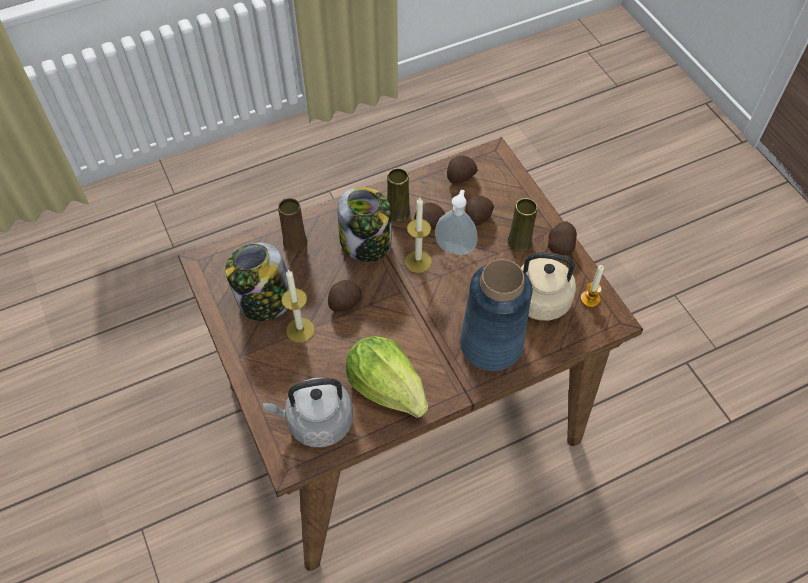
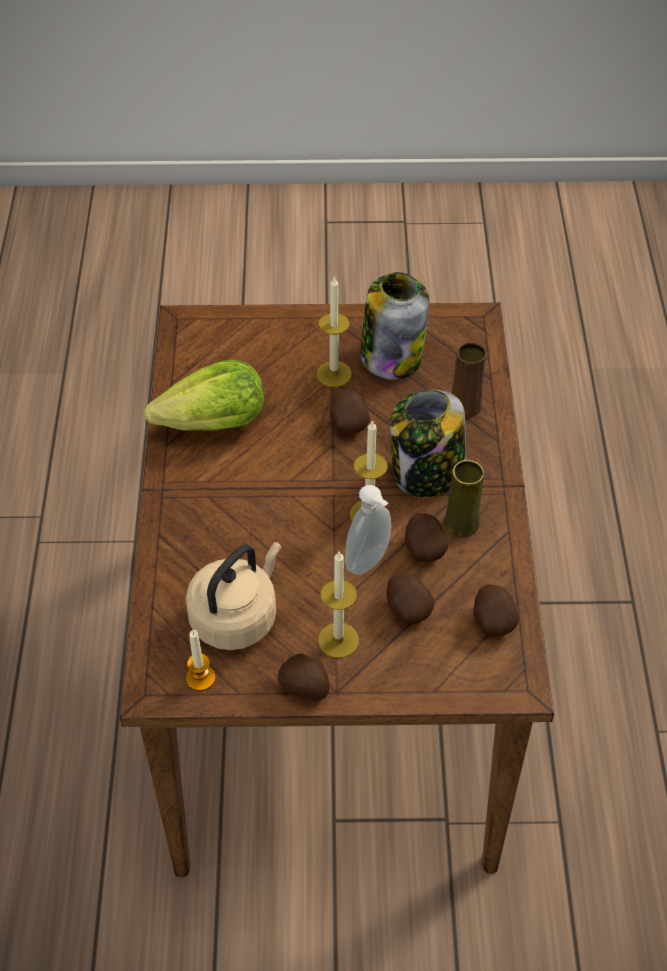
camera: 115 degrees right, 5 degrees down
grey kettle [263,377,353,448] -> none
blue vase [460,259,533,371] -> none
yellow vase [508,198,538,252] -> candle [318,552,359,658]

